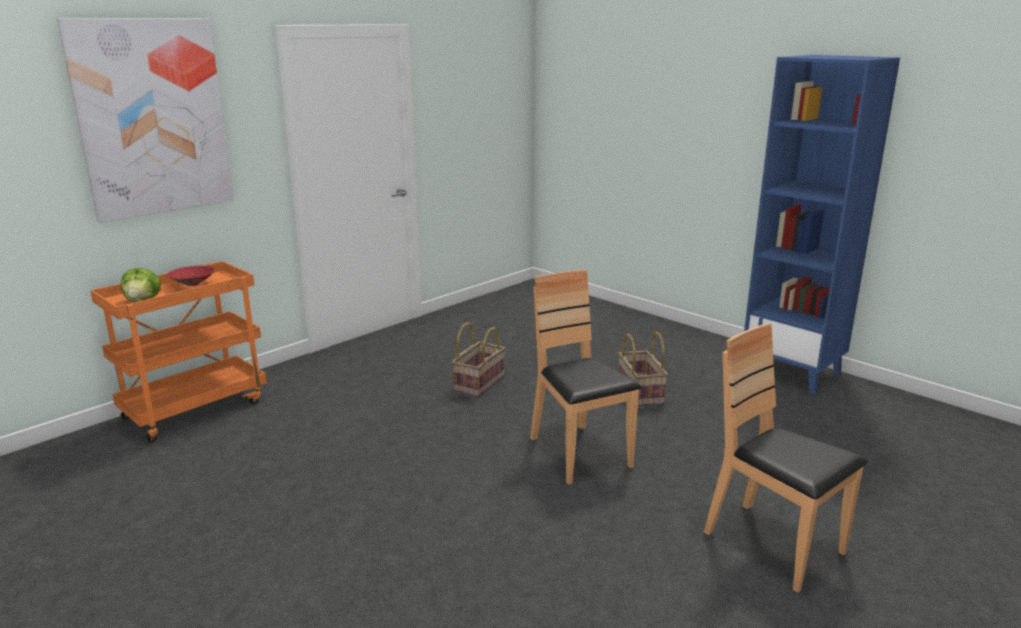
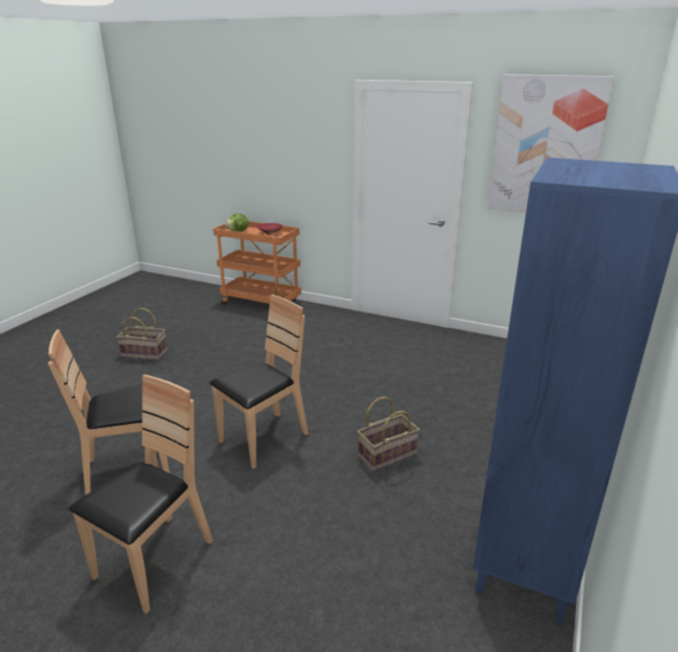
camera: 70 degrees right, 5 degrees up
picture [57,18,234,223] -> picture moved to [488,74,614,212]
basket [452,322,505,397] -> basket moved to [116,308,168,361]
none -> brown chair [48,329,170,495]

